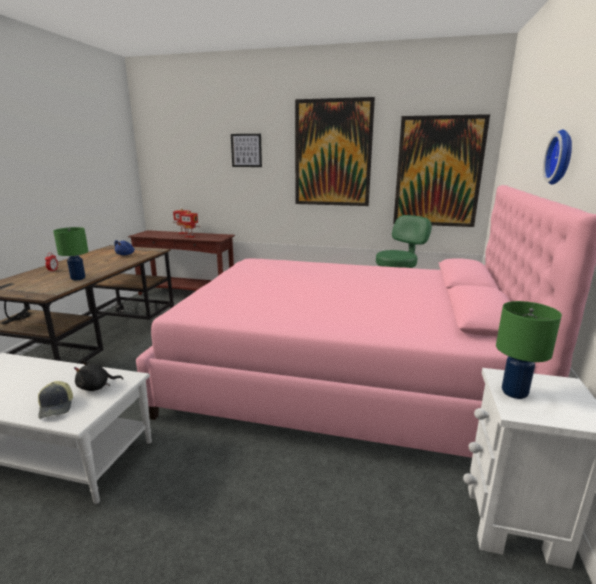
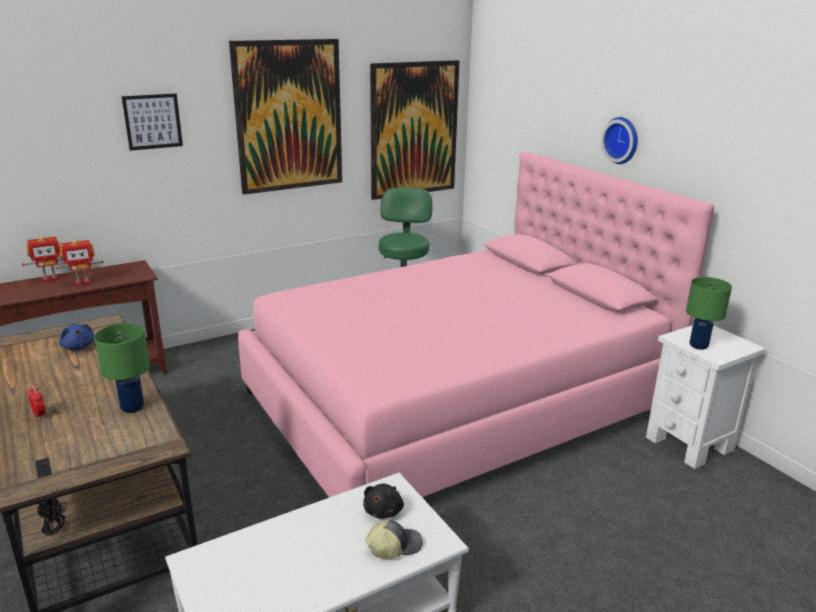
camera: 45 degrees left, 5 degrees up
cap [38,381,73,419] -> cap turned 45 degrees counterclockwise [365,519,422,559]

